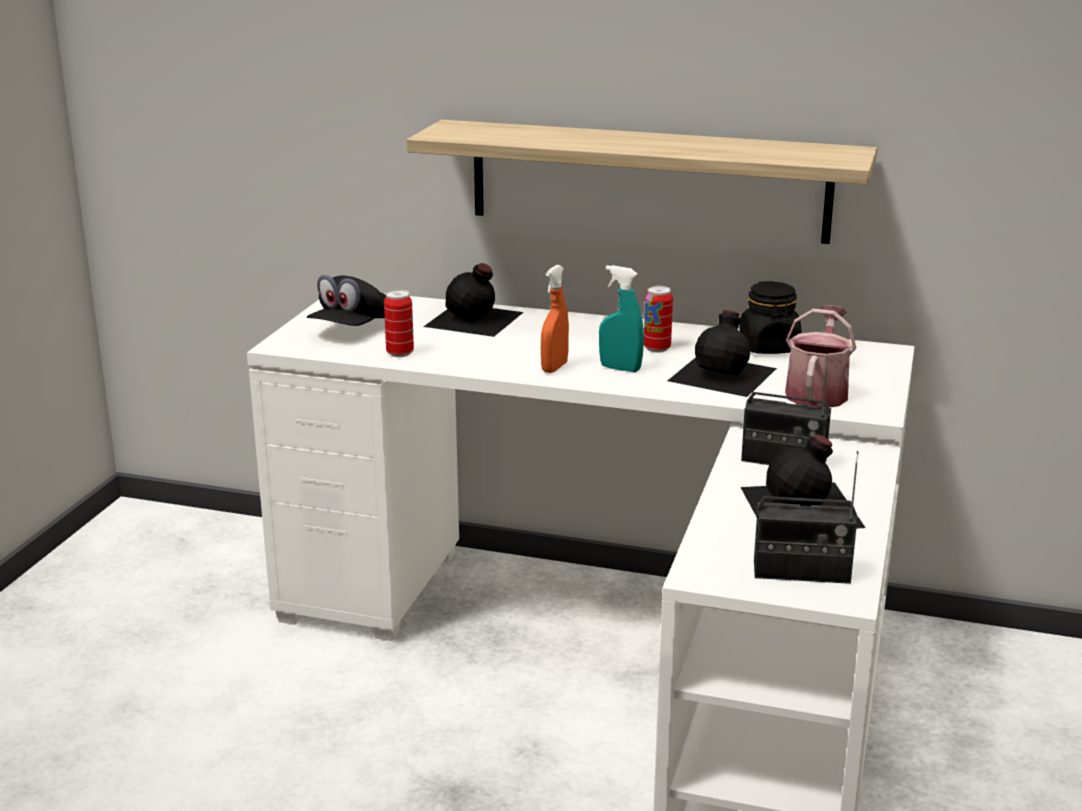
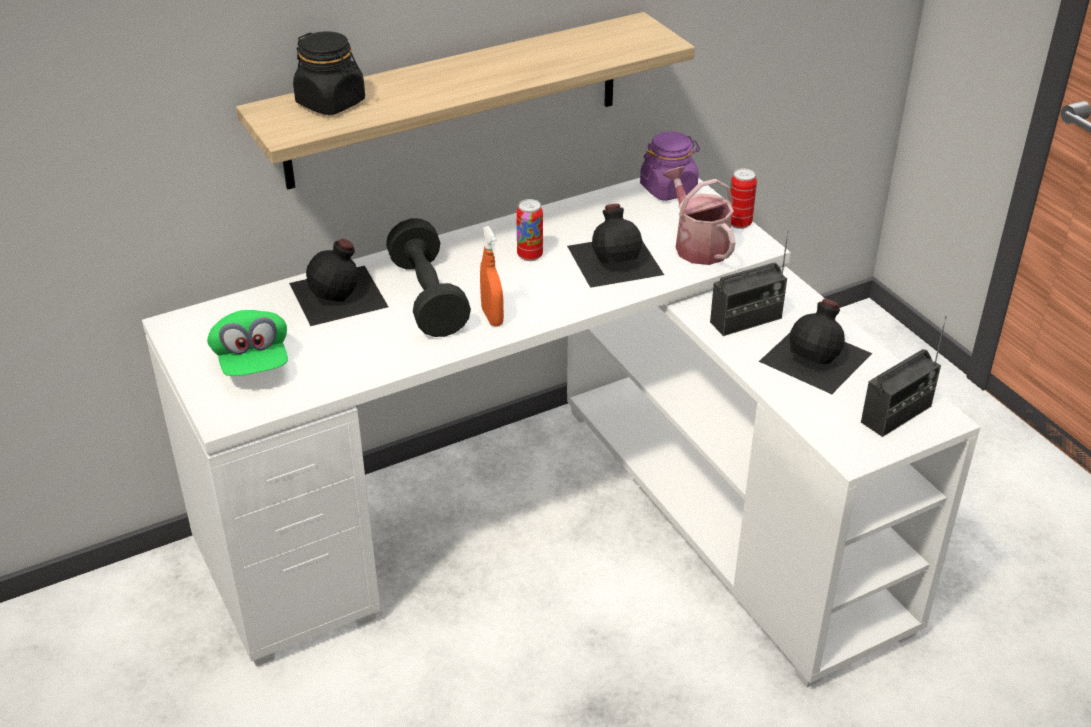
camera: 45 degrees left, 15 degrees up
black cap [307,275,386,326] -> green cap [207,310,288,376]
can [384,290,414,357] -> can moved to [730,168,757,229]
turquoise spray bottle [599,265,644,372] -> none
black jar [739,281,801,354] -> black jar moved to [293,31,365,115]
none -> black dumbbell [386,219,471,337]
none -> purple jar [640,132,700,201]

